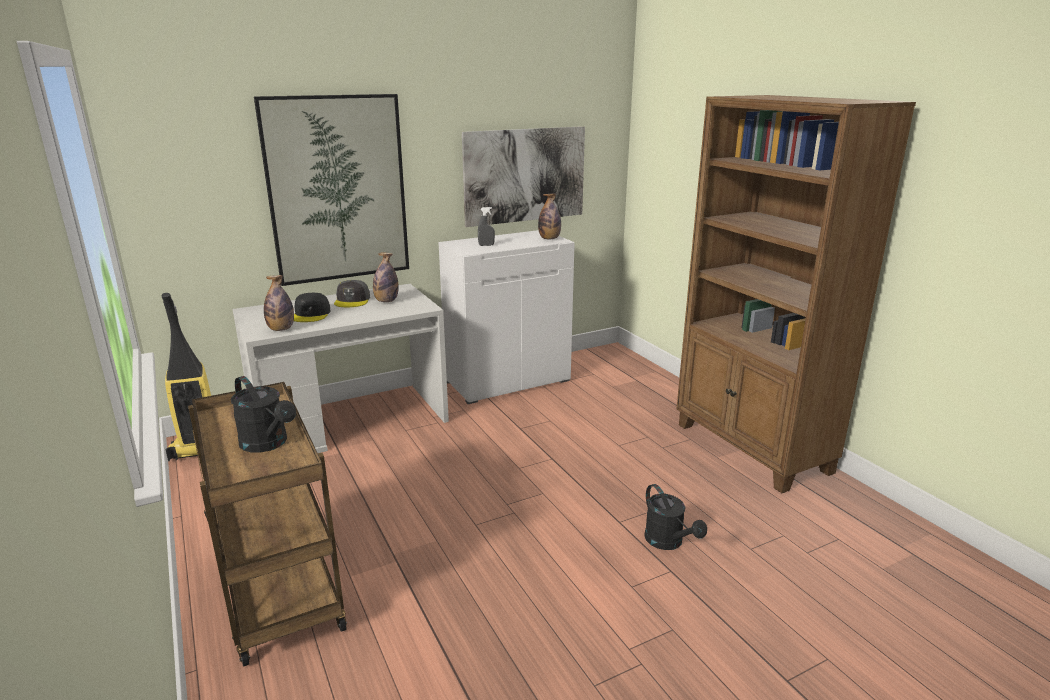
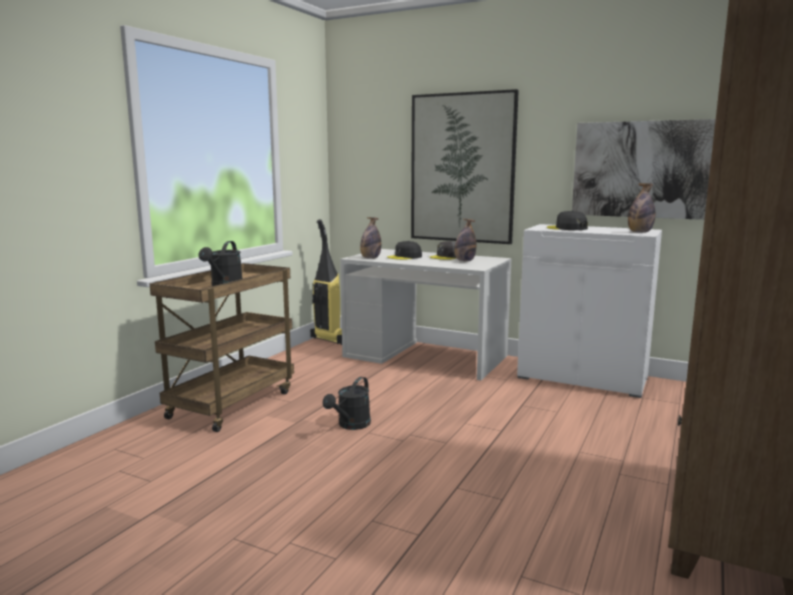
camera: 55 degrees right, 10 degrees down
grey spray bottle [478,207,495,246] -> black cap [547,210,588,230]
black watering can [644,484,707,550] -> black watering can moved to [323,377,371,430]

